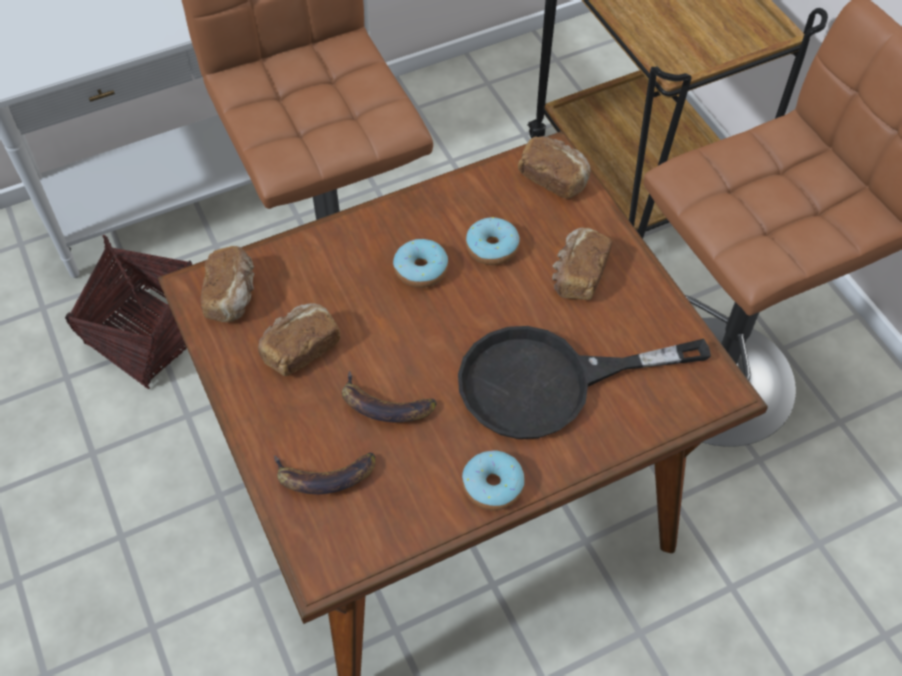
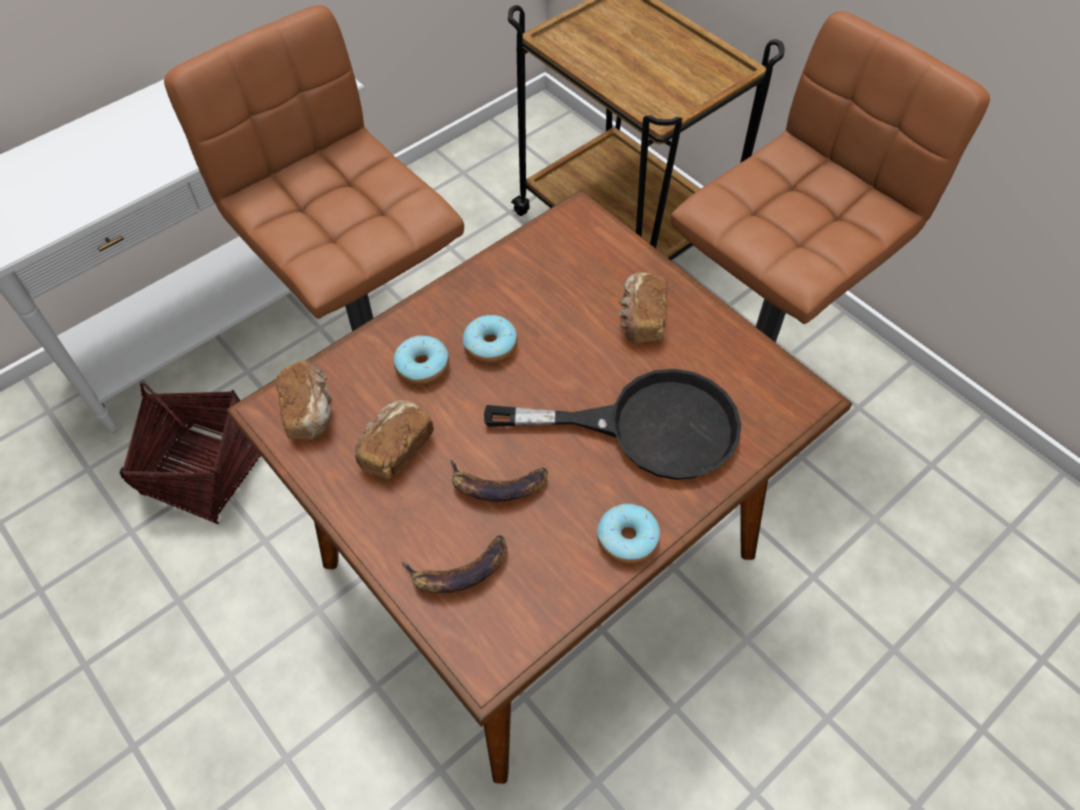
camera: 15 degrees left, 0 degrees up
black frying pan [458,326,711,439] -> black frying pan turned 150 degrees counterclockwise [484,369,741,480]
donut [466,217,520,265] -> donut moved to [394,336,449,385]
bread [518,136,590,199] -> none

